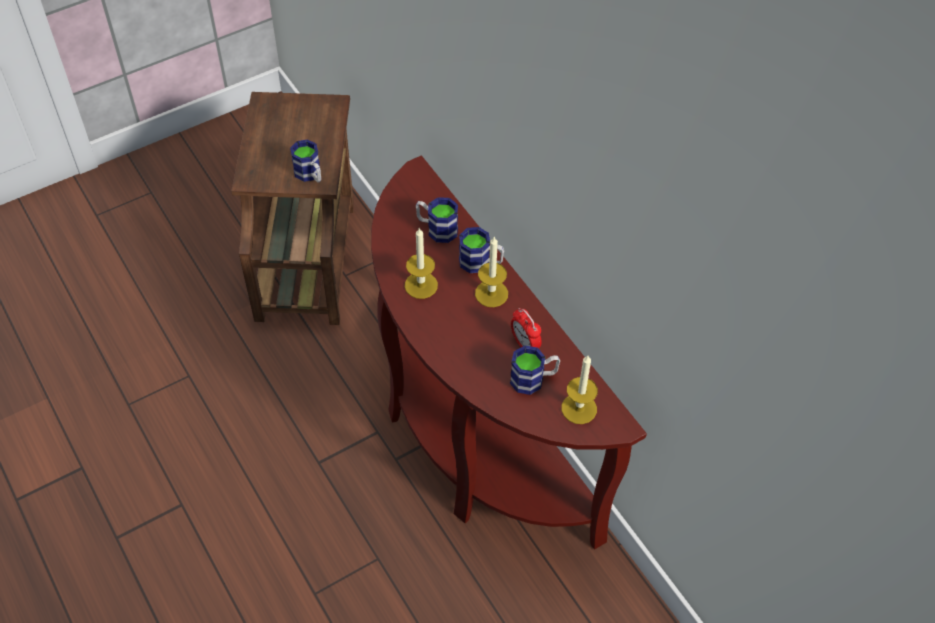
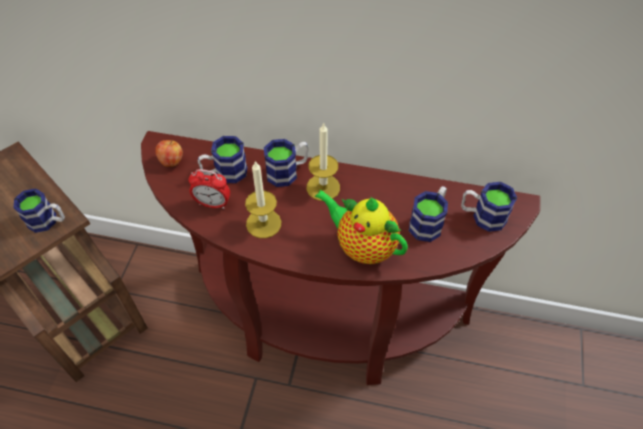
camera: 45 degrees left, 0 degrees up
alarm clock [511,308,541,349] -> alarm clock moved to [188,169,230,209]
candle [561,355,598,424] -> mug [461,182,517,232]
none -> apple [155,140,183,167]
none -> teapot [315,190,408,264]

